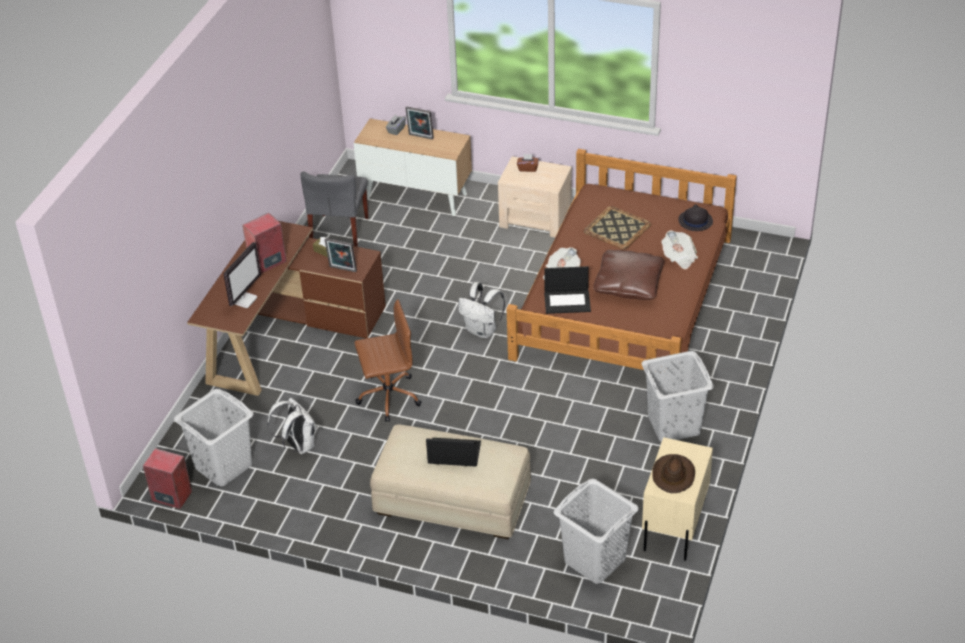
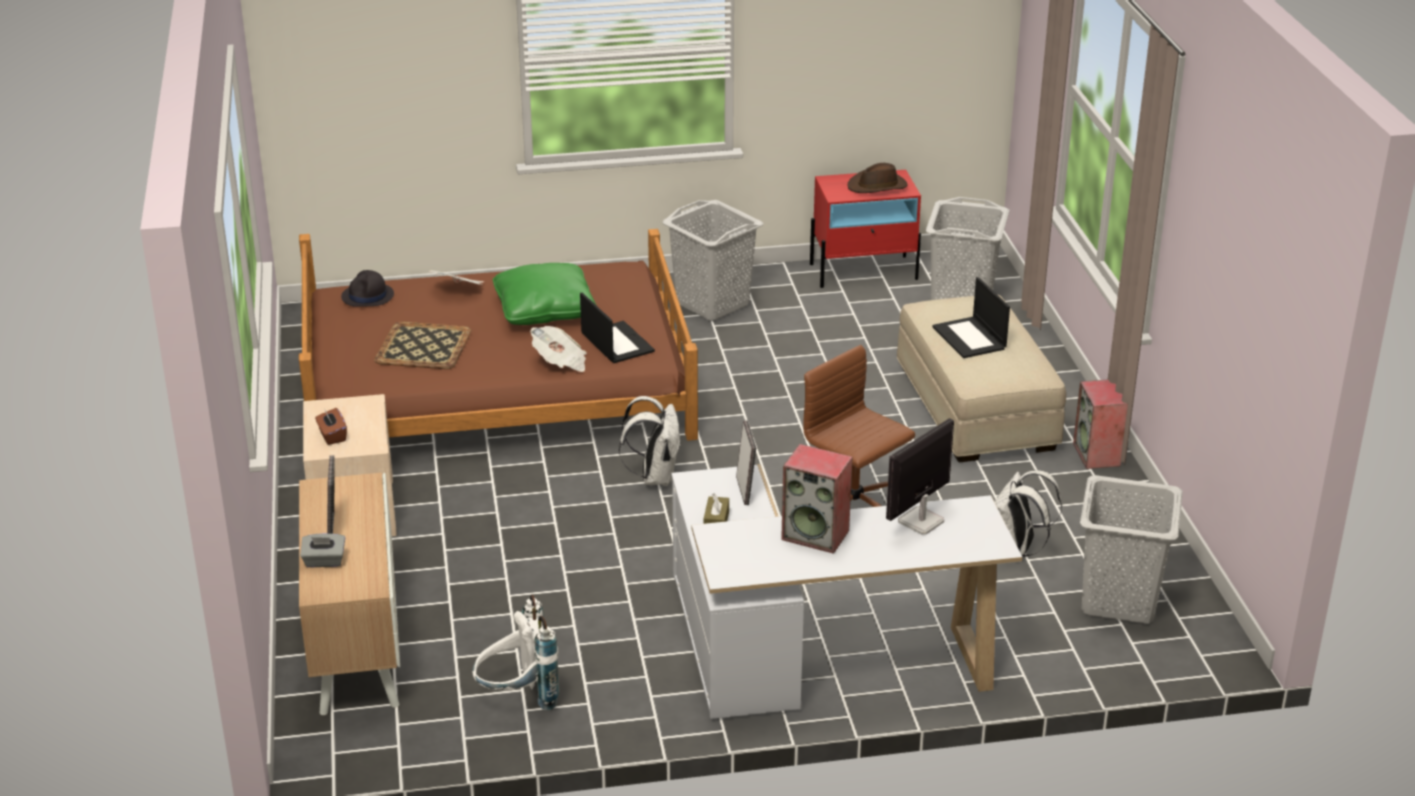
camera: 120 degrees left, 10 degrees down
speaker [143,448,192,509] -> speaker moved to [1073,379,1128,469]
brown desk [187,221,386,396] -> white desk [671,464,1022,719]
monitor [223,242,261,308] -> monitor turned 45 degrees counterclockwise [886,418,954,535]
grey chair [300,171,369,247] -> white backpack [472,595,559,710]
brown pillow [593,250,664,300] -> green pillow [493,263,597,325]
beige nightstand [642,437,713,561] -> red nightstand [810,170,921,288]

